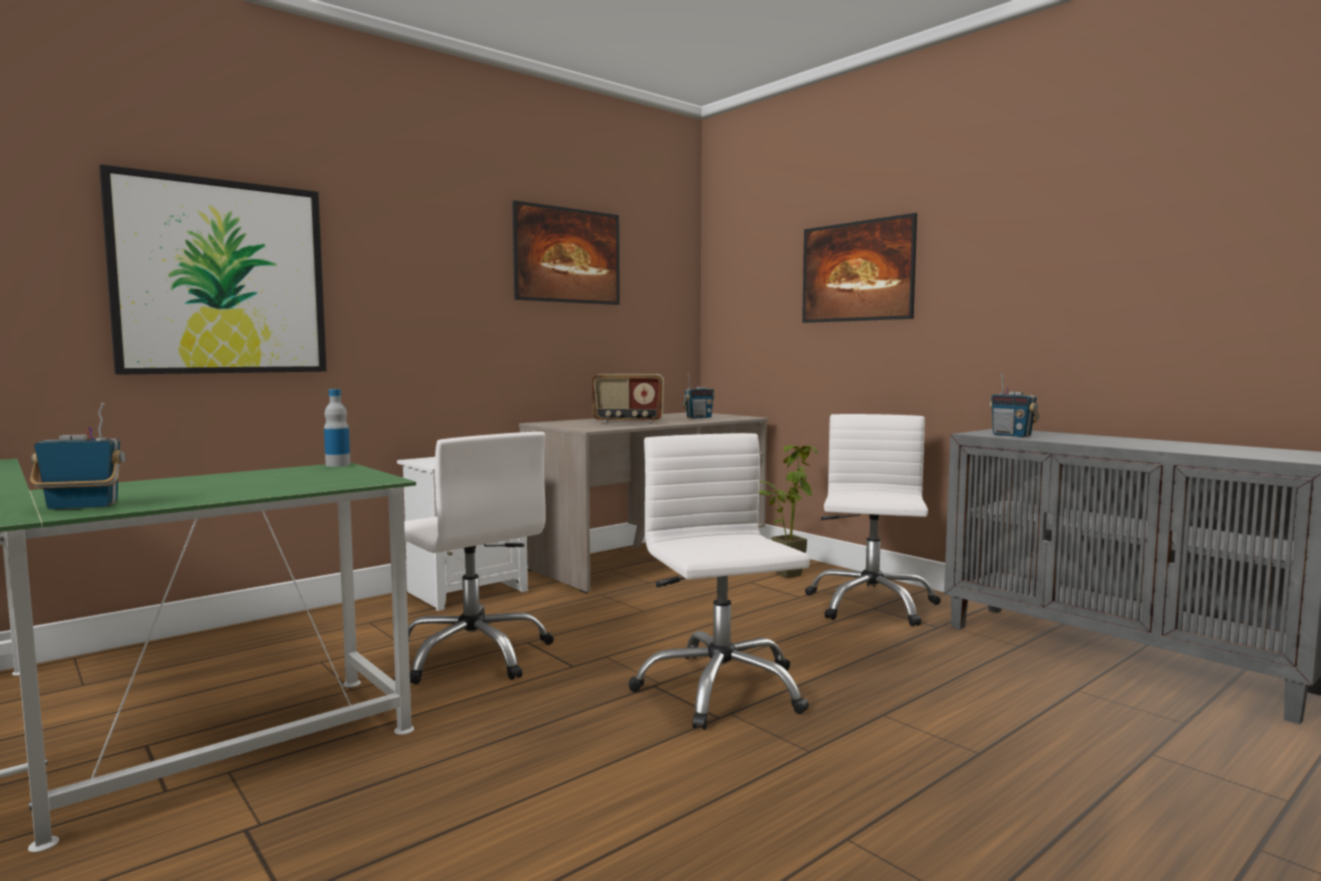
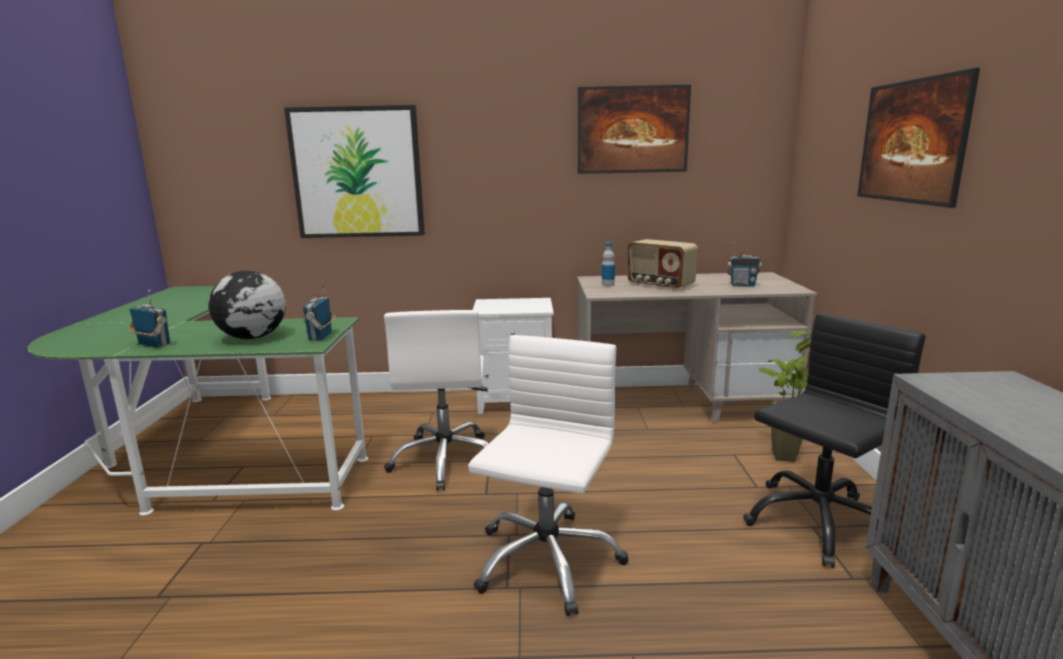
camera: 40 degrees right, 10 degrees up
bottle [324,389,350,467] -> bottle moved to [602,242,615,286]
white office chair [805,414,941,626] -> black office chair [743,313,926,568]
radio [989,372,1039,437] -> radio moved to [303,279,336,341]
none -> globe [208,271,286,339]

